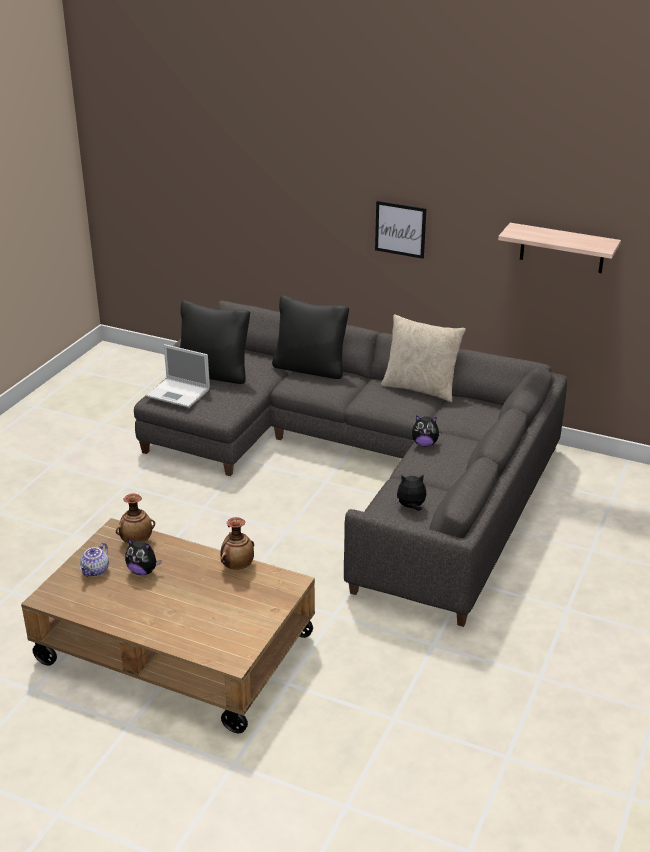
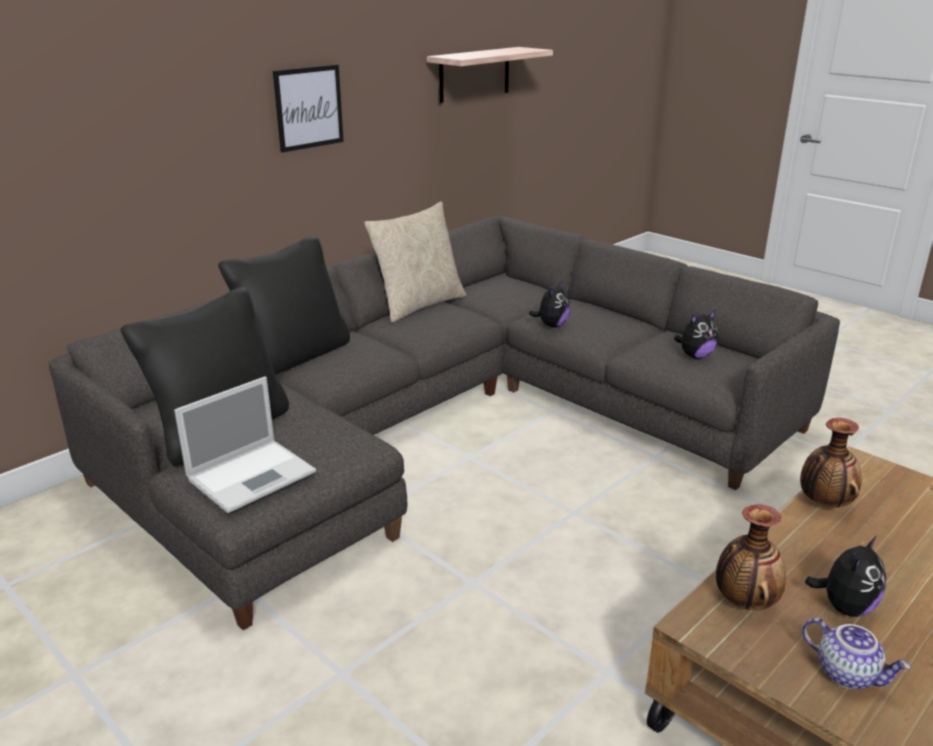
camera: 70 degrees left, 5 degrees down
plush toy [395,474,427,511] -> plush toy turned 135 degrees counterclockwise [674,310,718,359]

